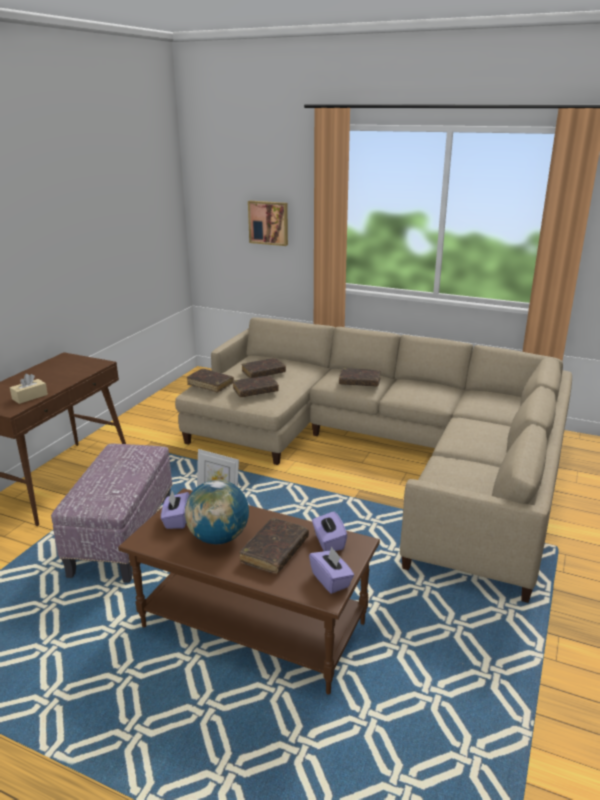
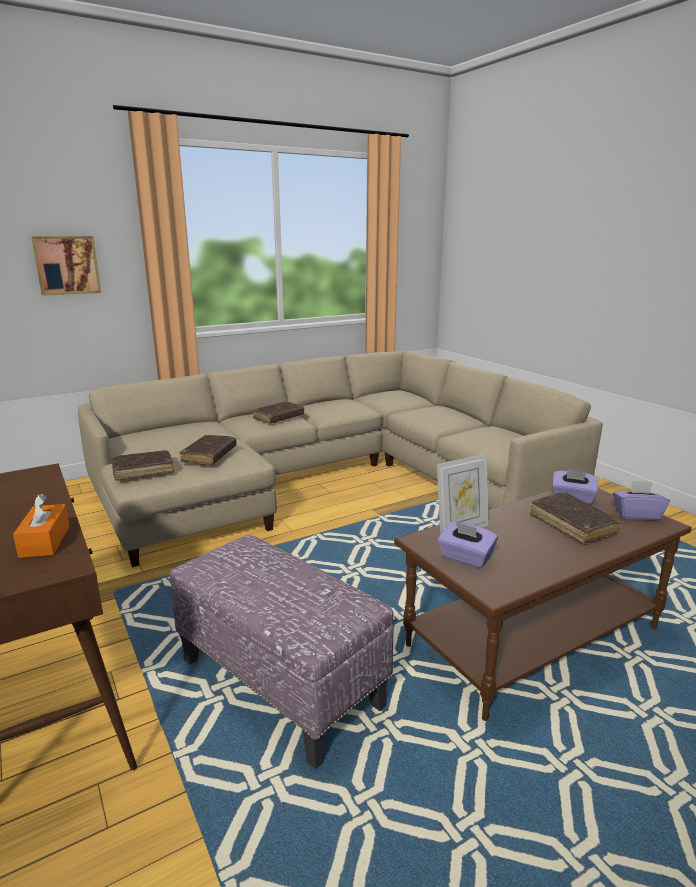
camera: 55 degrees left, 5 degrees down
beige tissue box [10,374,48,404] -> orange tissue box [13,494,69,558]
globe [185,480,249,544] -> none
brown book [241,358,286,378] -> none

